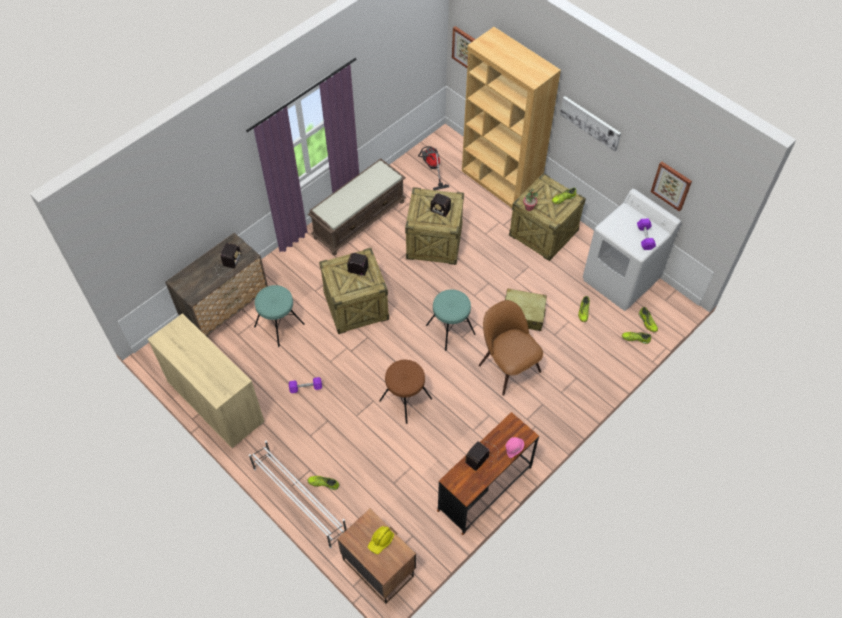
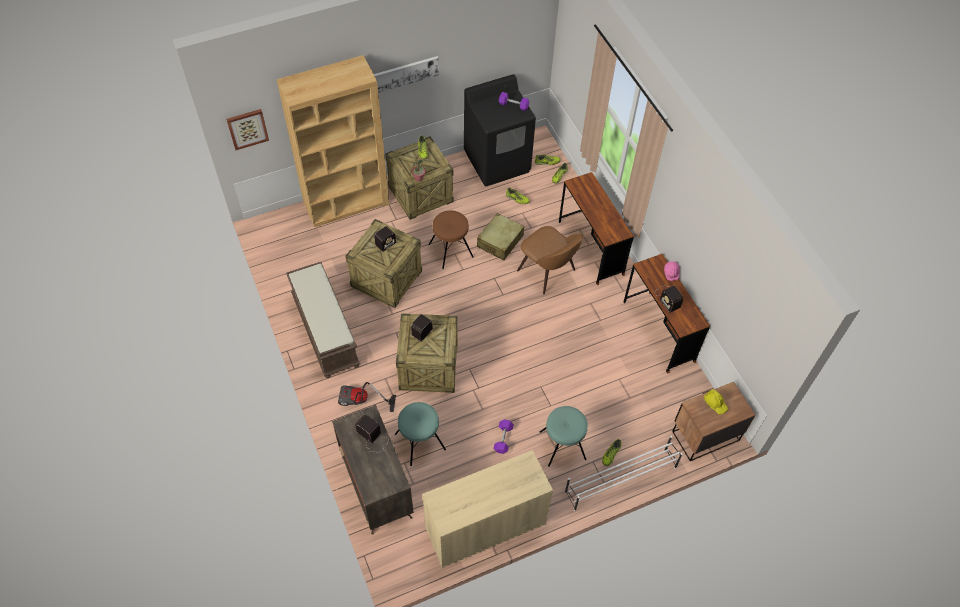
camera: 70 degrees left, 0 degrees up
brown stool [379,360,432,424] -> brown stool moved to [428,211,474,269]
vacuum cleaner [418,146,449,190] -> vacuum cleaner moved to [338,382,396,412]
turquoise stool [426,289,476,351] -> turquoise stool moved to [540,406,588,467]
brown chair [479,300,543,396] -> brown chair turned 120 degrees counterclockwise [517,226,583,294]
white washing machine [583,189,681,311] -> black washing machine [464,74,536,187]
picture [651,161,692,212] -> none
none -> brown desk [559,172,634,285]

